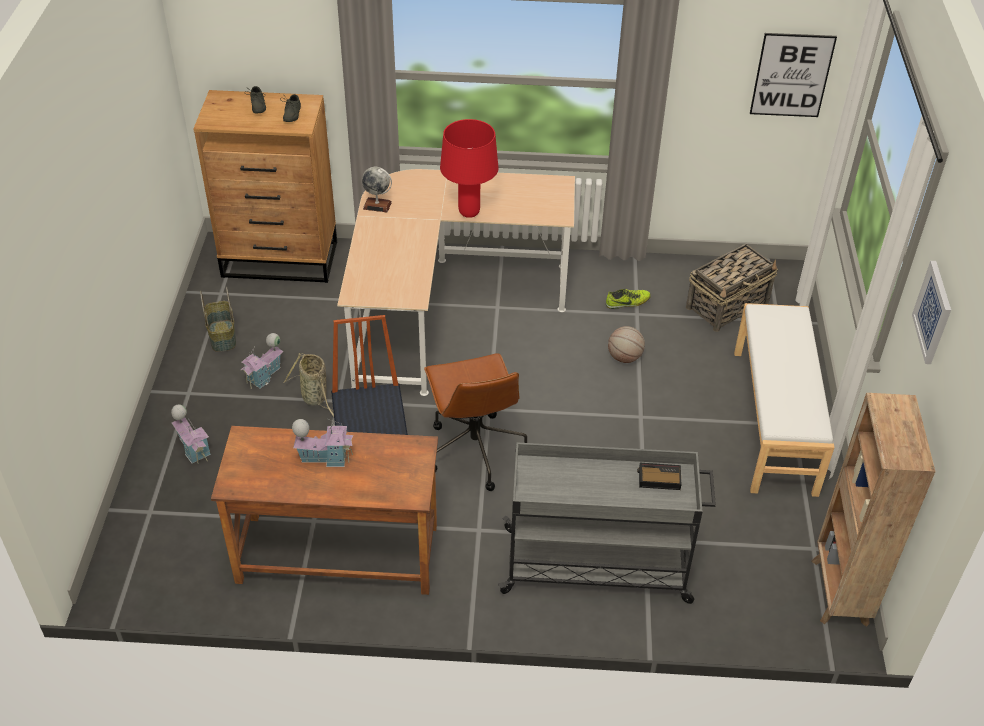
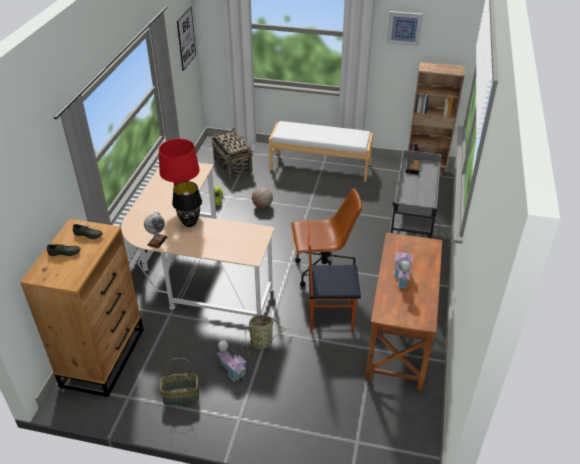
camera: 80 degrees left, 5 degrees down
toy house [171,404,211,464] -> none
none -> black table lamp [172,181,202,227]

